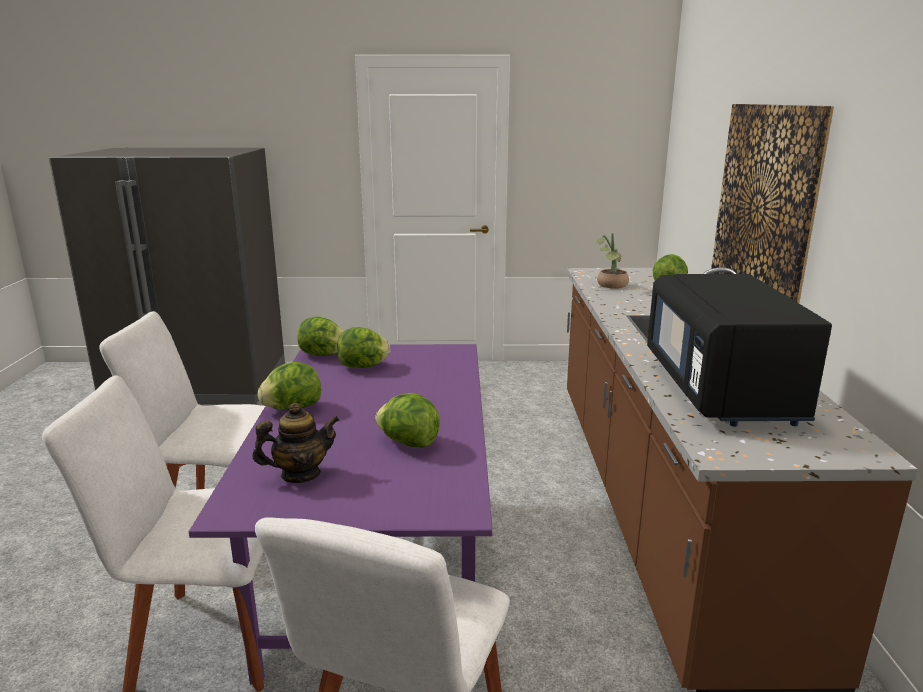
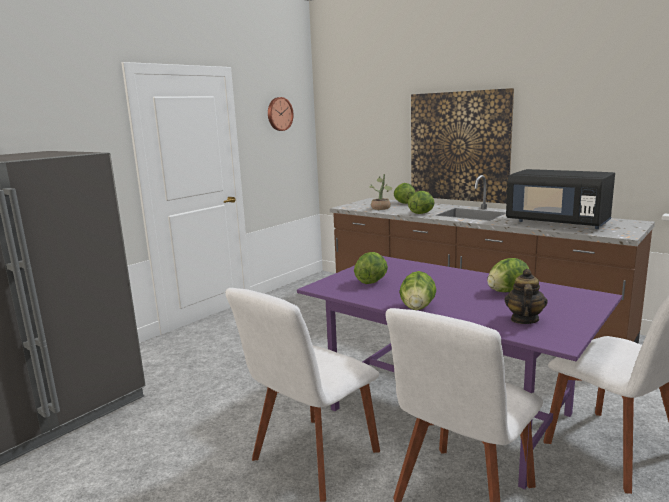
camera: 50 degrees left, 5 degrees down
lettuce [297,317,344,356] -> lettuce moved to [408,191,435,214]
none -> wall clock [268,97,294,131]

